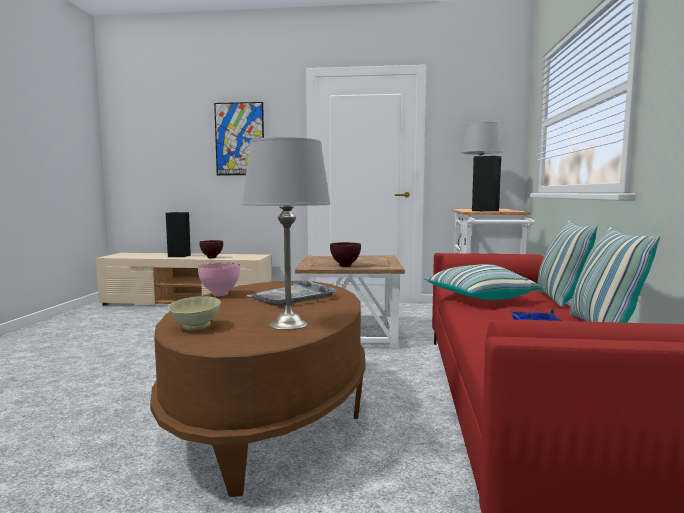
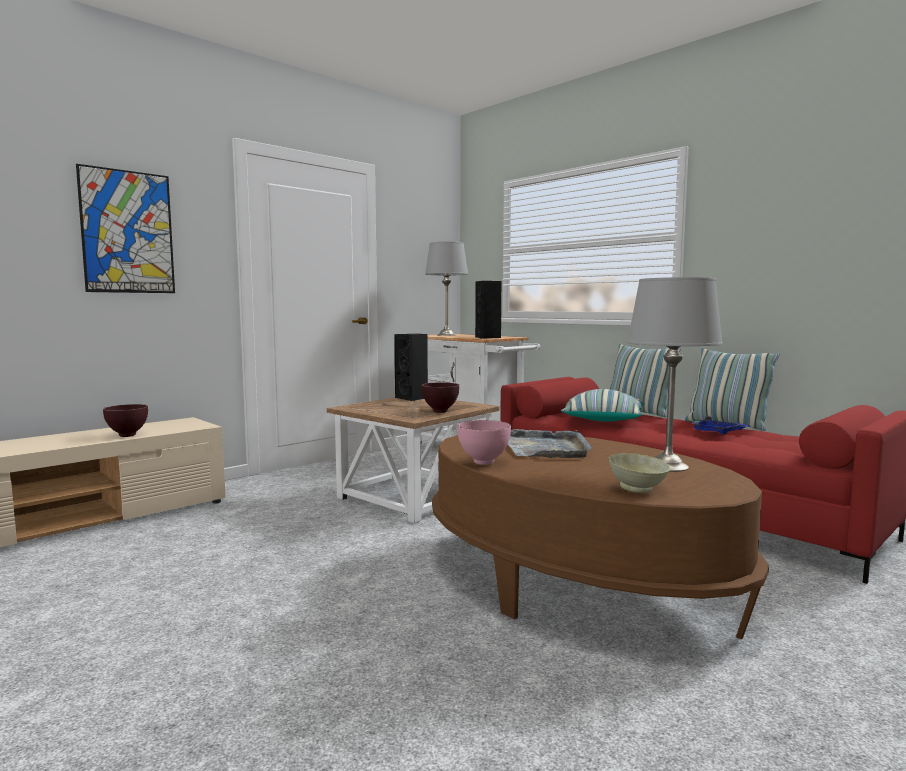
camera: 50 degrees left, 0 degrees up
black speaker [166,212,191,257] -> black speaker moved to [395,334,428,401]

